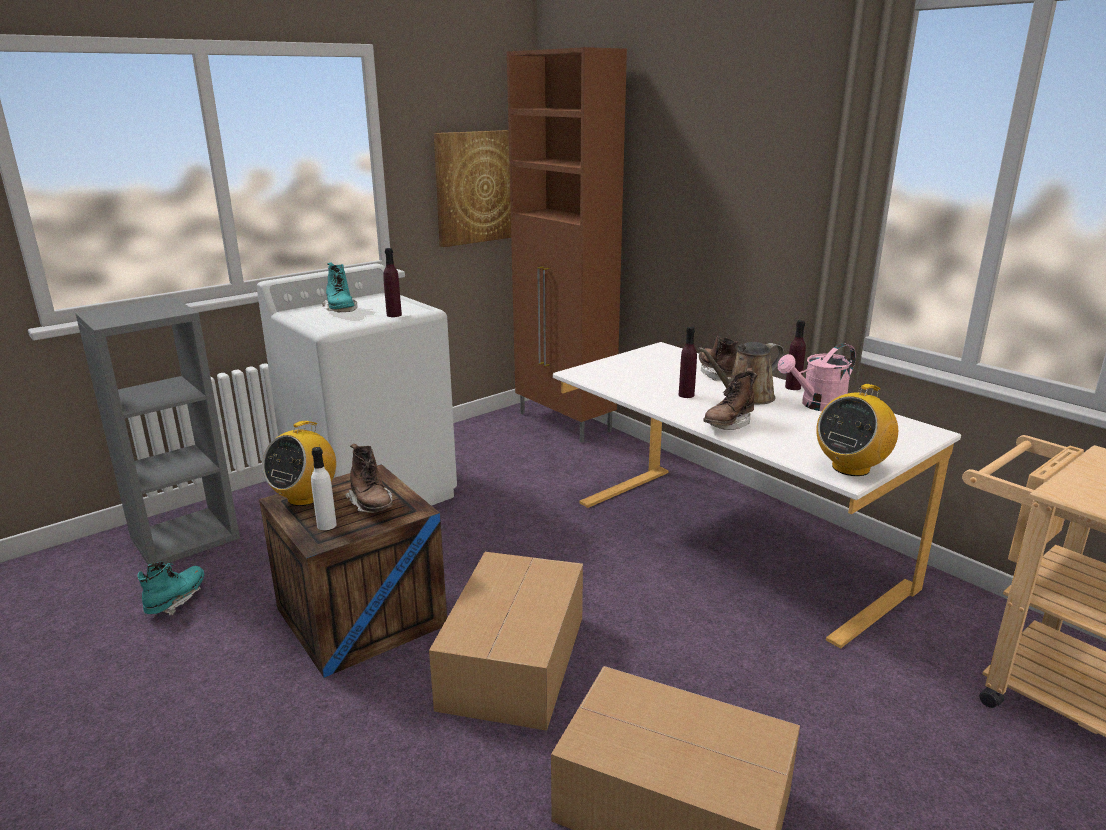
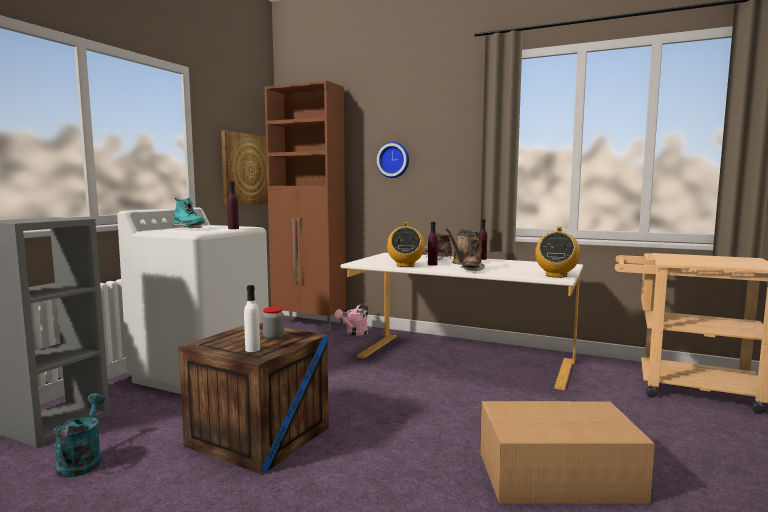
camera: 25 degrees left, 15 degrees down
turquoise boot [137,561,204,616] -> turquoise watering can [54,393,105,478]
radio [262,421,336,506] -> radio moved to [387,222,425,267]
brown boot [345,444,393,513] -> jar [262,307,284,340]
cardboard box [429,552,583,731] -> none
pink watering can [778,343,856,411] -> pink watering can moved to [335,303,368,336]
none -> wall clock [376,142,409,178]

